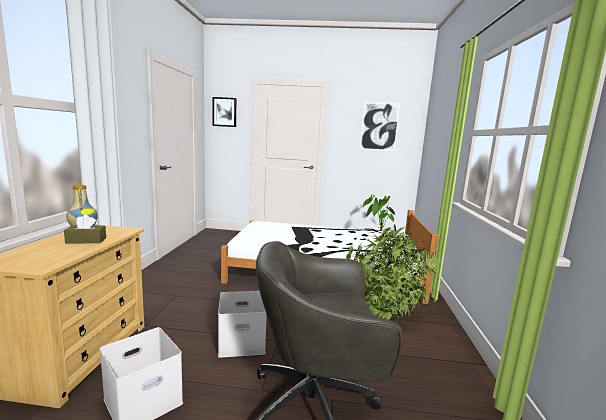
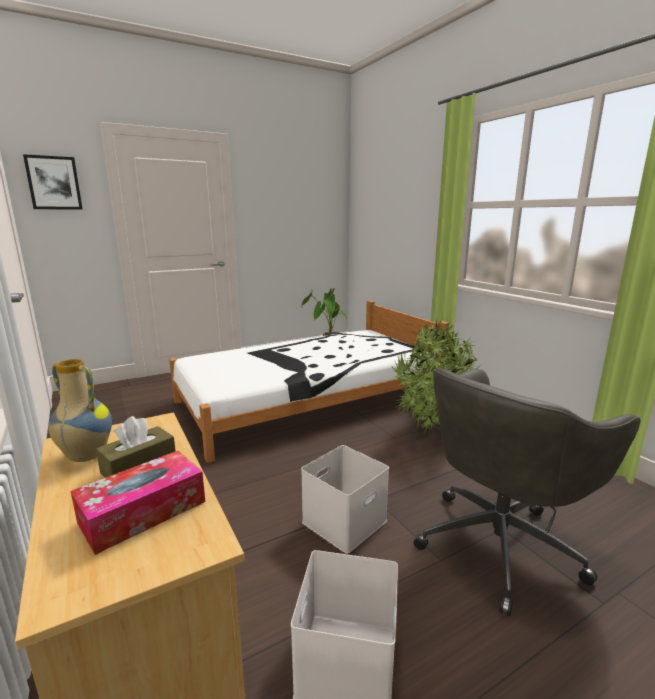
camera: 35 degrees left, 5 degrees up
picture [360,102,400,151] -> none
none -> tissue box [70,451,205,555]

